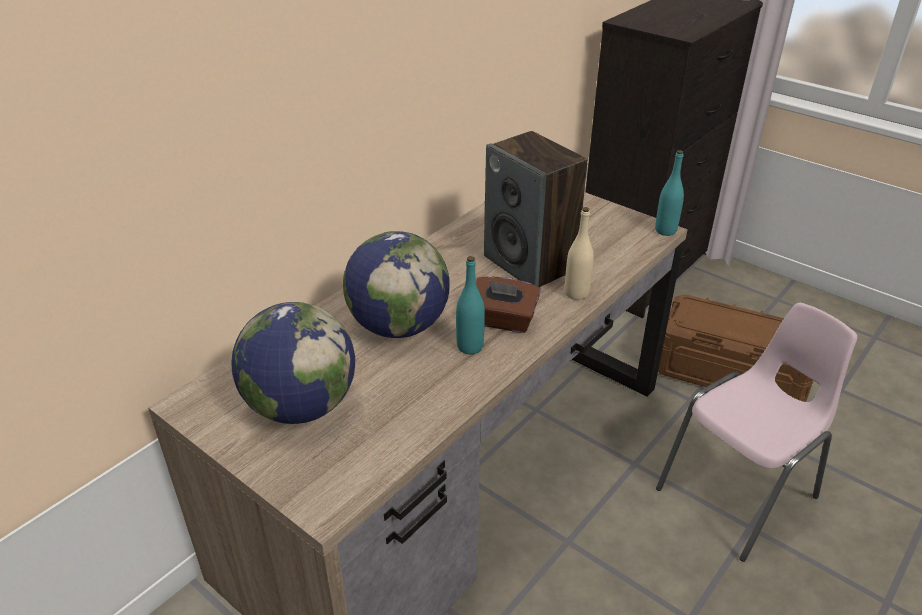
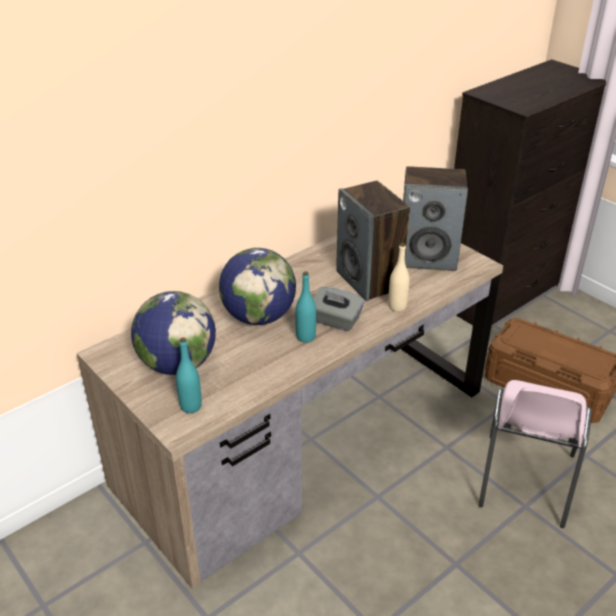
camera: 10 degrees right, 0 degrees up
brown tissue box [476,276,541,333] -> grey tissue box [313,287,364,331]
turquoise bottle [655,150,684,236] -> turquoise bottle moved to [176,338,202,413]
pink chair [656,303,857,562] -> pink chair turned 135 degrees clockwise [478,380,592,528]
none -> speaker [403,166,468,271]

